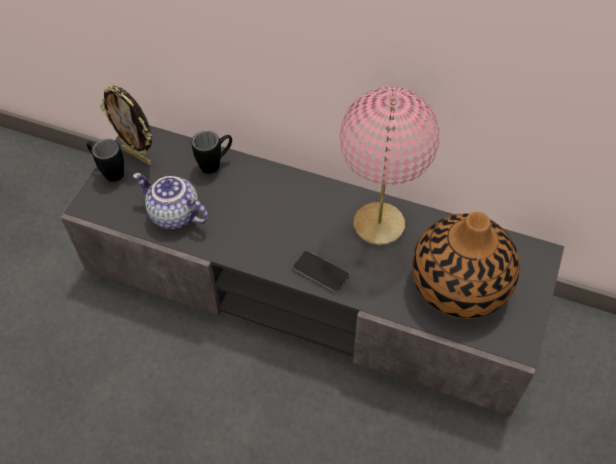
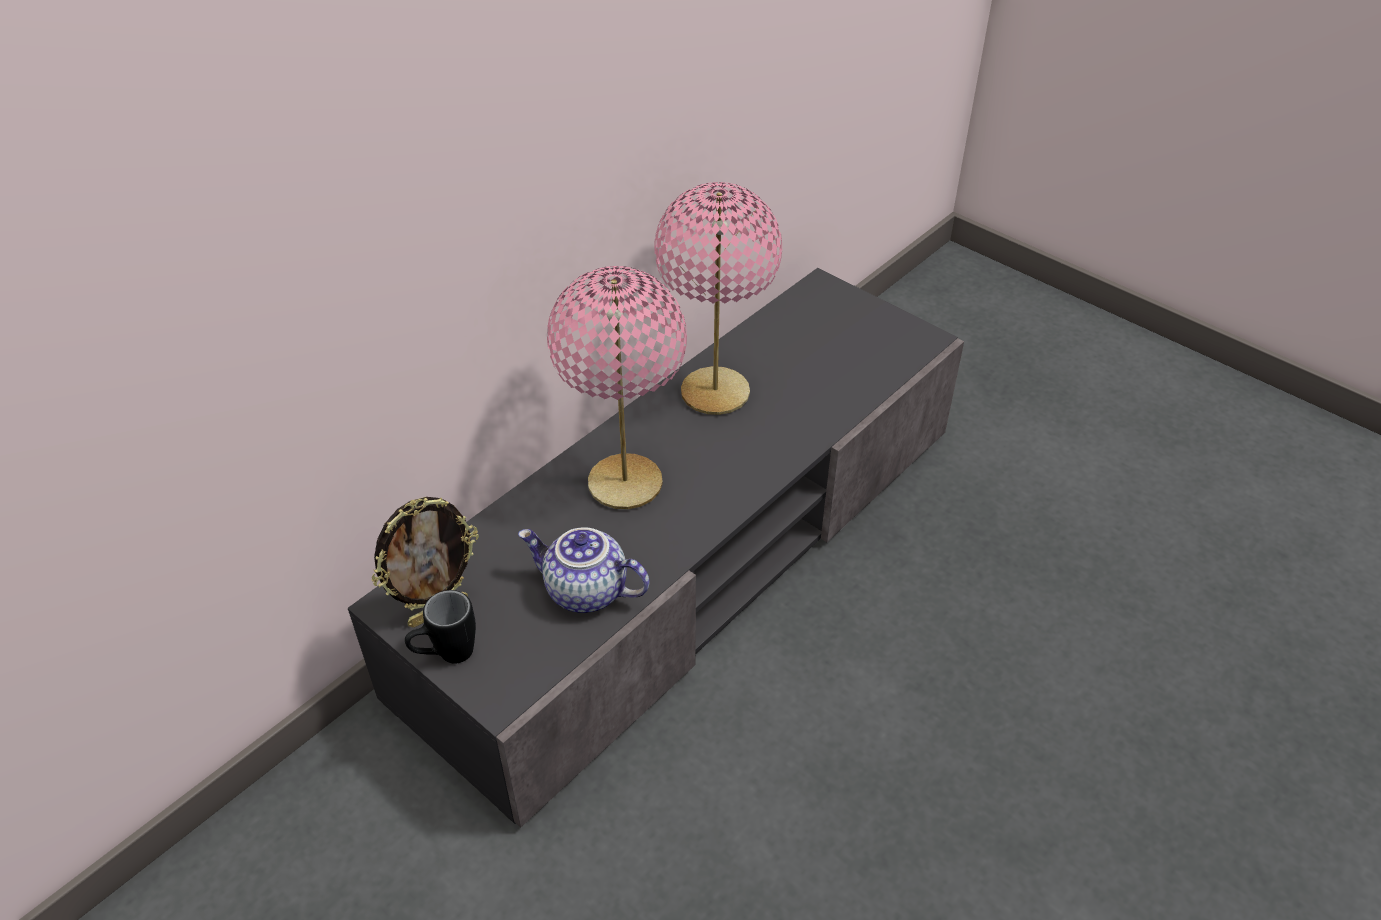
camera: 70 degrees left, 10 degrees down
teapot [133,173,209,229] -> teapot turned 60 degrees clockwise [518,527,650,613]
black mug [191,131,232,174] -> none
phone [293,251,350,293] -> none
vase [412,212,520,319] -> none
none -> pink table lamp [547,266,687,509]

